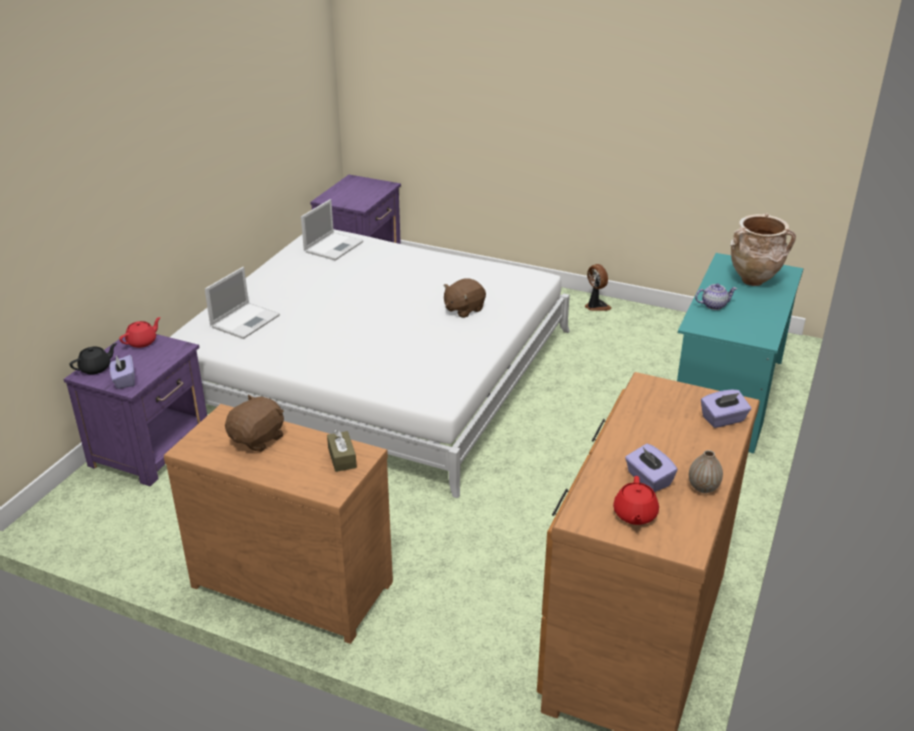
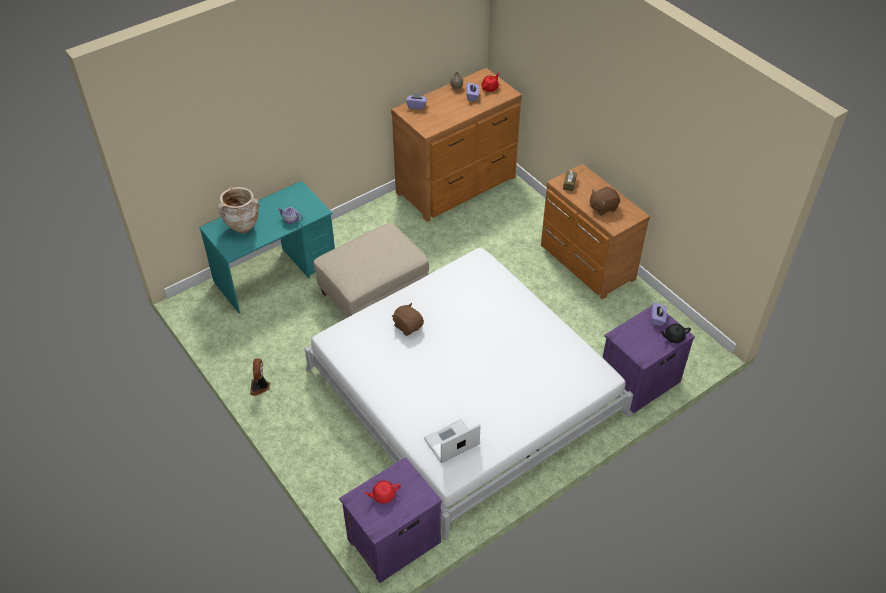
camera: 150 degrees left, 15 degrees up
red teapot [119,317,161,348] -> red teapot moved to [364,480,401,504]
laptop [205,267,280,339] -> none
brown plush toy [443,278,486,318] -> brown plush toy turned 120 degrees counterclockwise [392,303,424,336]
none -> beige ottoman [313,223,429,317]

